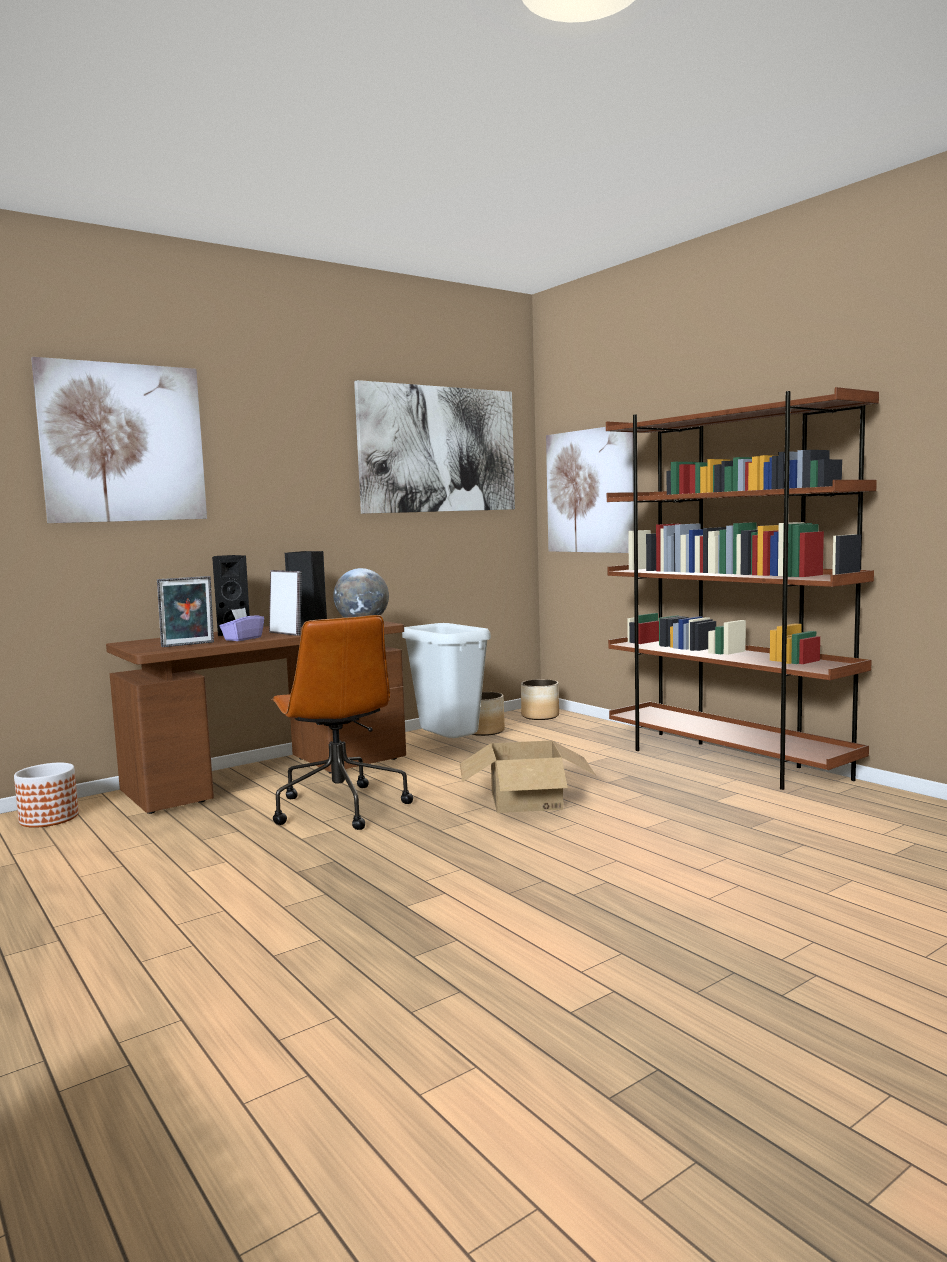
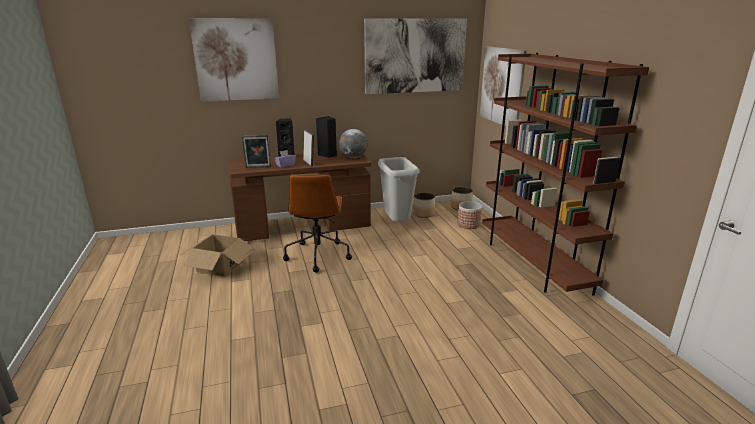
camera: 20 degrees right, 15 degrees up
planter [14,763,79,828] -> planter moved to [458,201,482,229]
cardboard box [460,740,596,813] -> cardboard box moved to [180,234,256,277]

